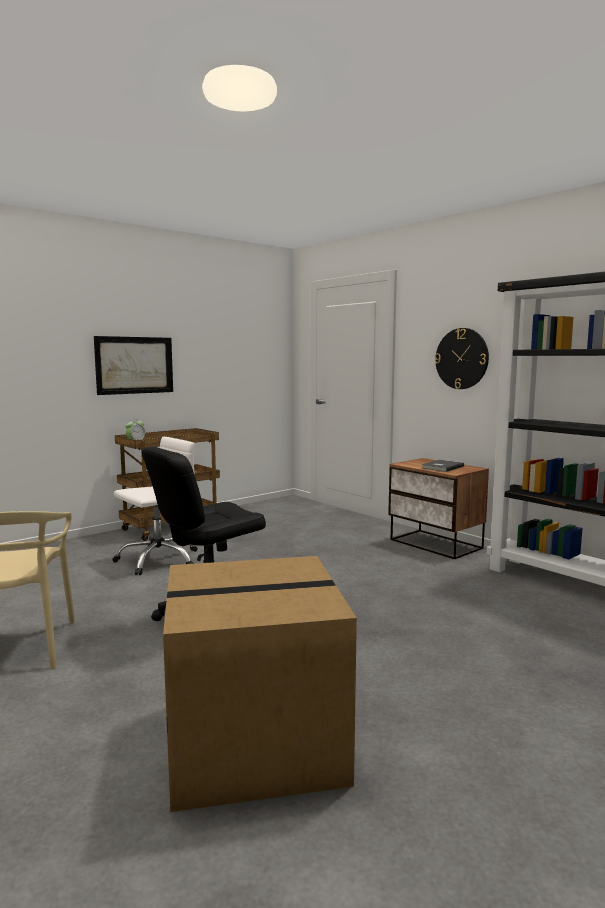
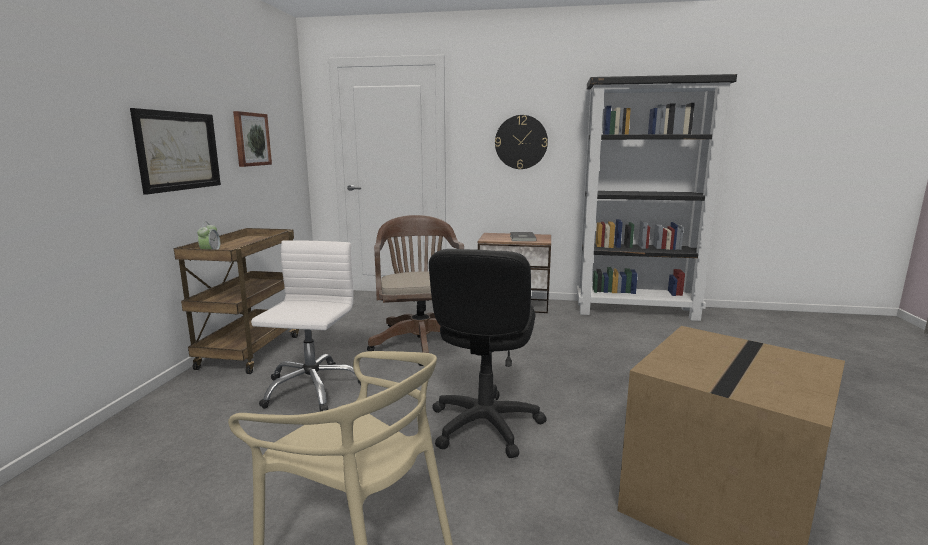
camera: 40 degrees left, 5 degrees up
none -> picture [233,111,272,167]
none -> brown office chair [367,215,464,366]

